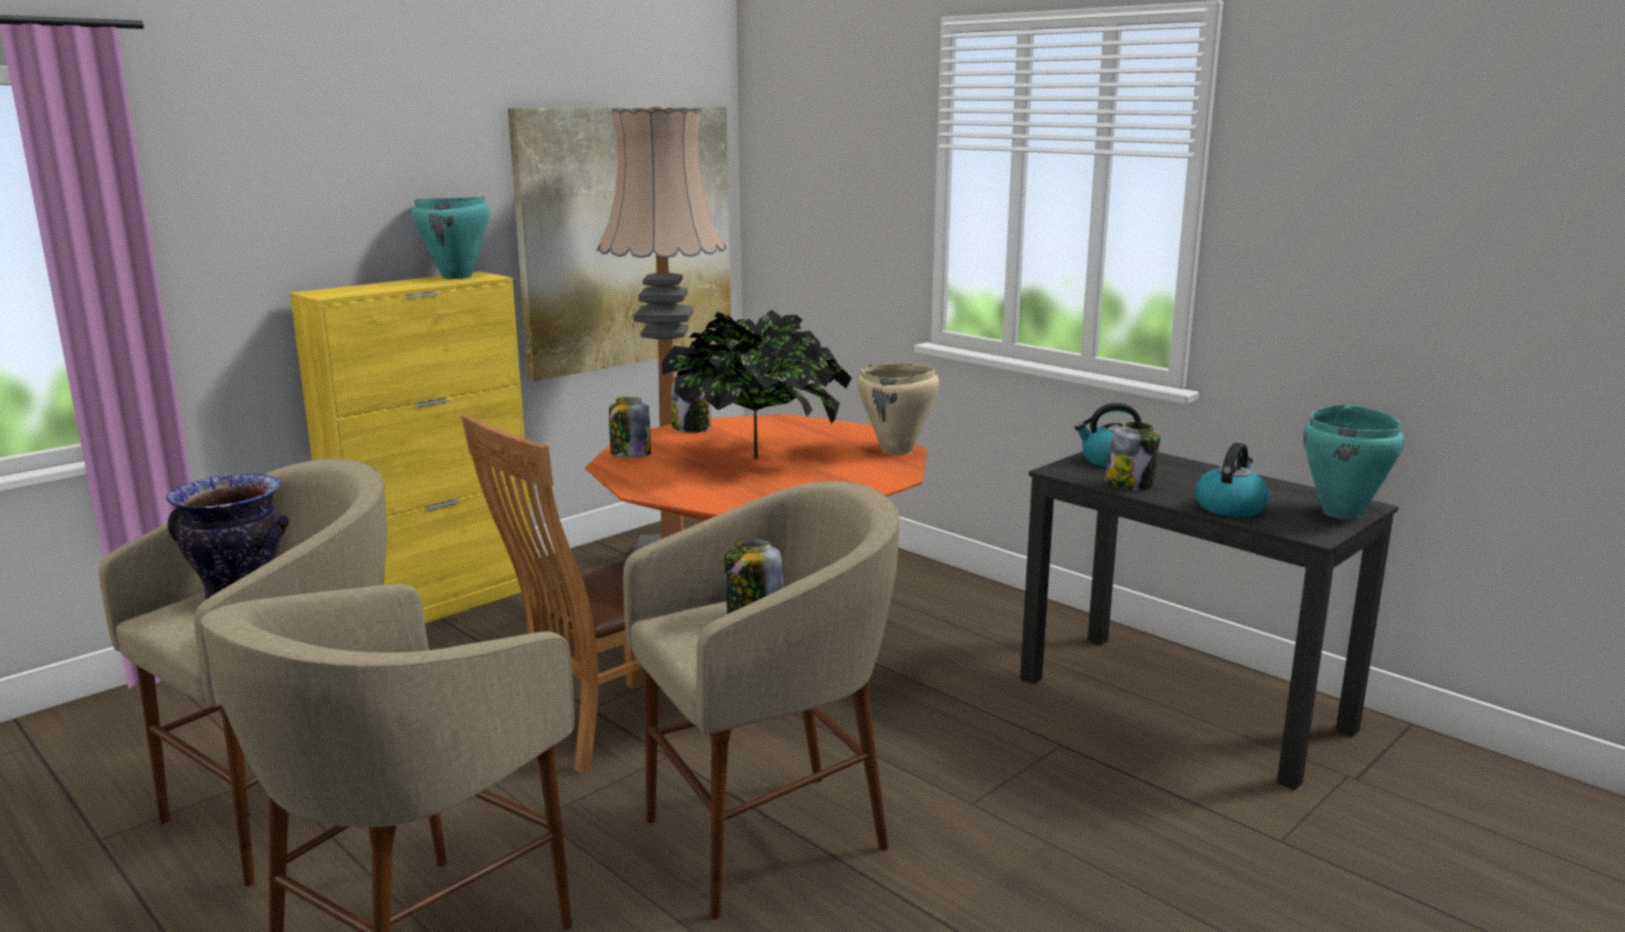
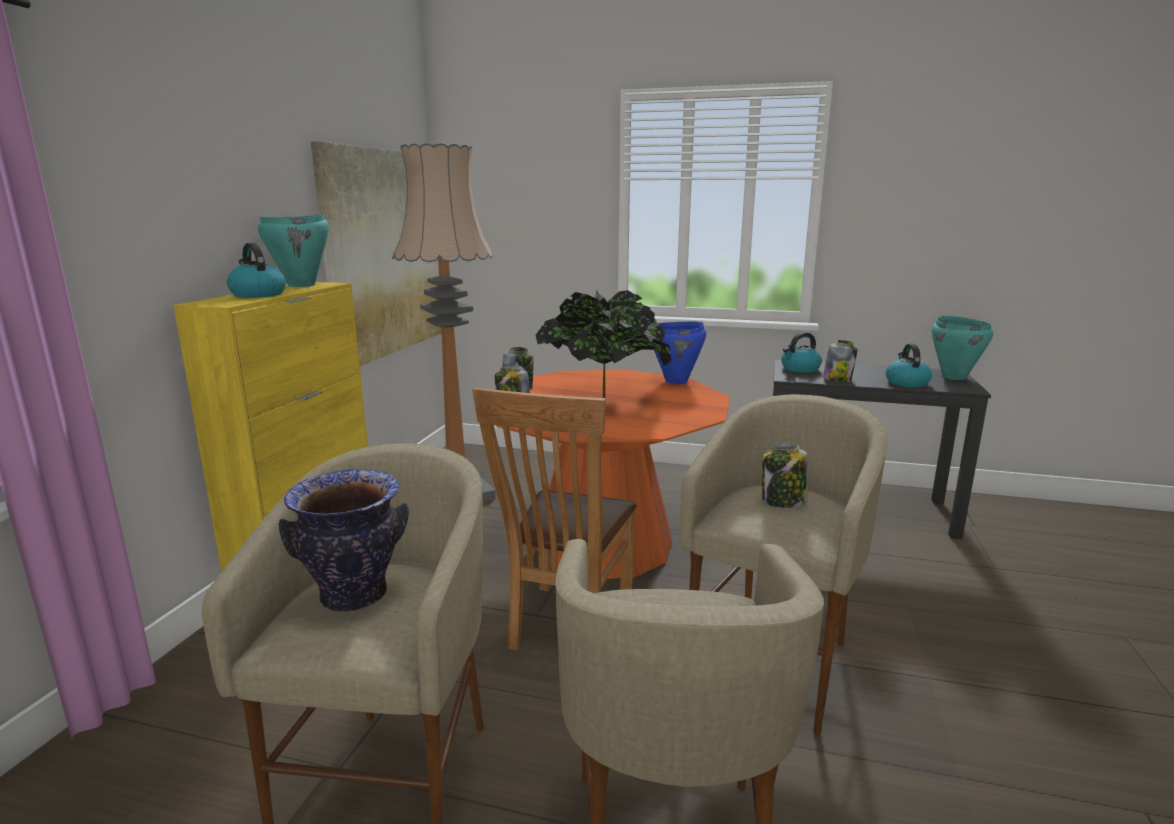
camera: 30 degrees left, 0 degrees up
beige cooking pot [857,363,939,455] -> blue cooking pot [654,322,706,384]
none -> kettle [227,243,286,298]

